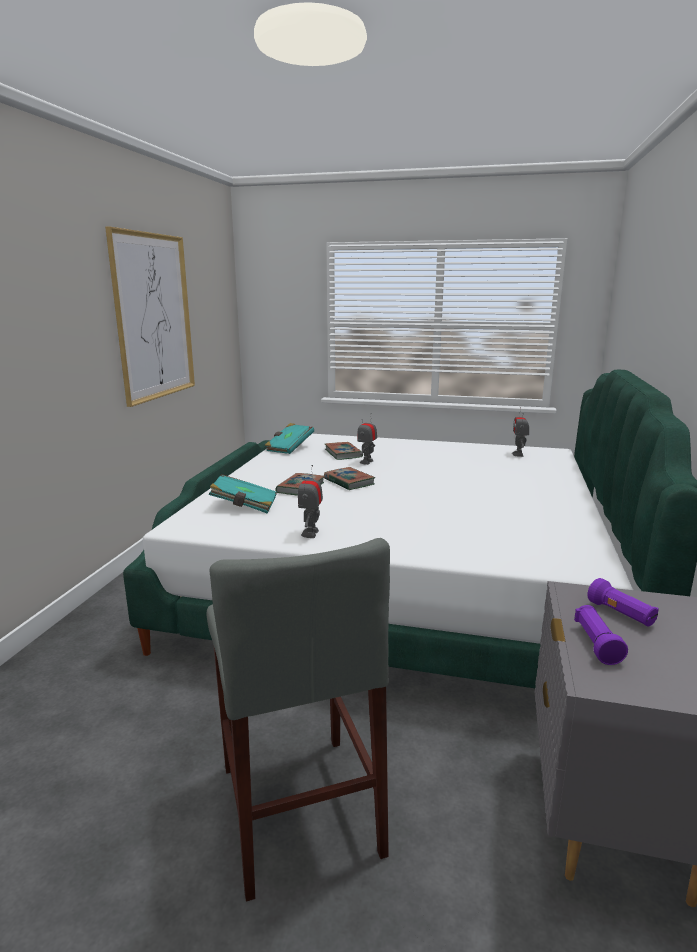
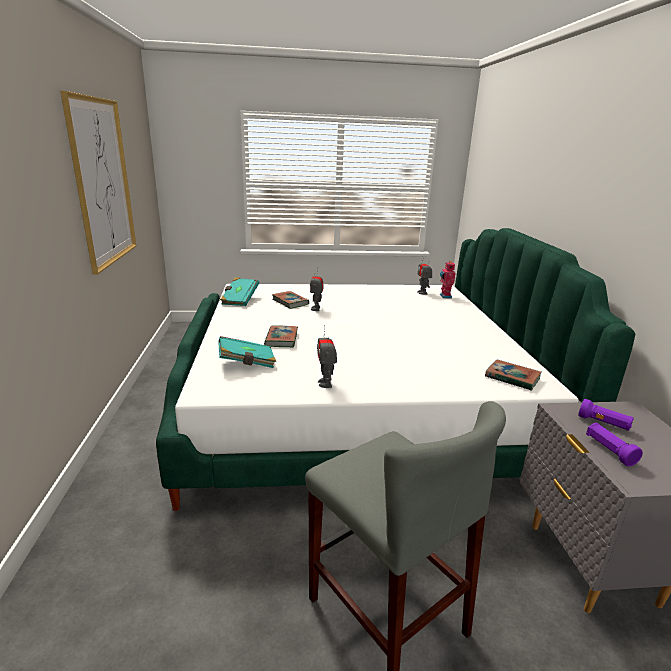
camera: 20 degrees left, 5 degrees up
book [324,467,375,490] -> book moved to [485,360,542,390]
none -> toy robot [440,261,456,298]

